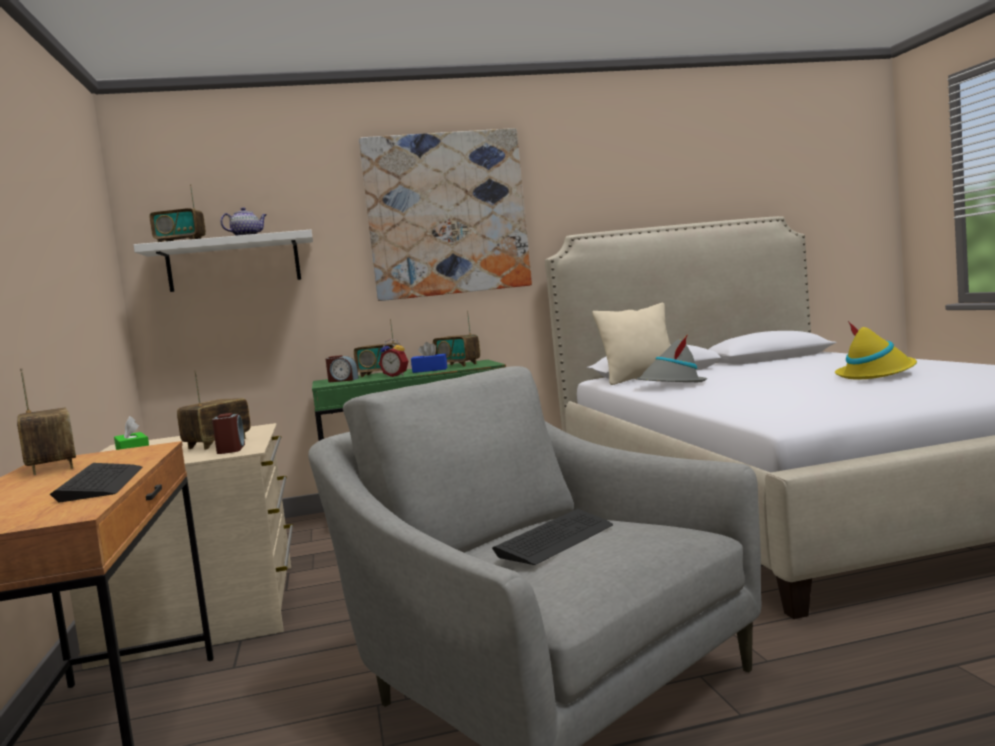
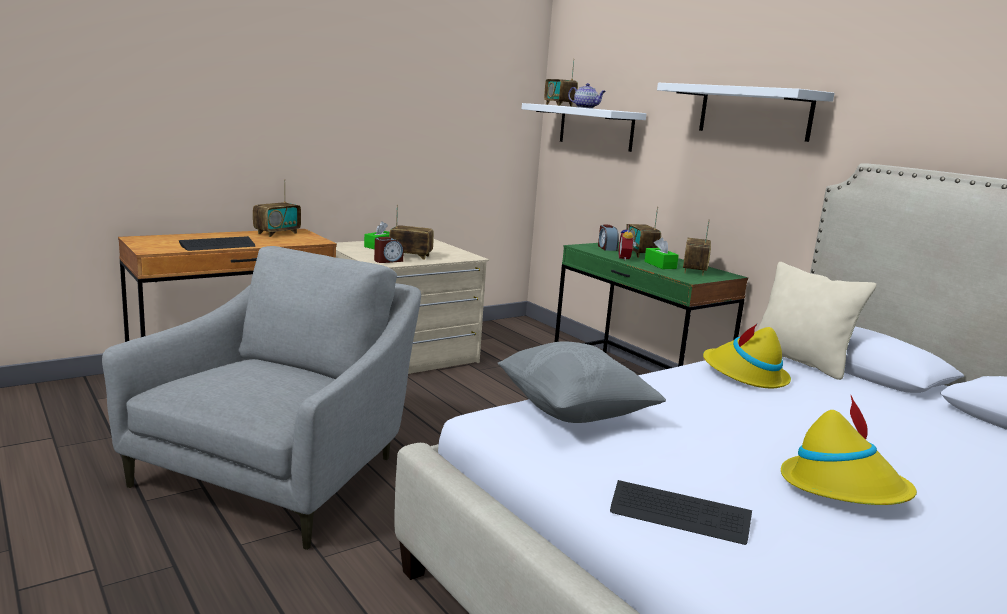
camera: 65 degrees right, 10 degrees up
picture [359,128,532,301] -> white shelf [657,83,834,142]
blue tissue box [411,342,447,373] -> green tissue box [644,238,679,269]
keyboard [492,509,613,565] -> keyboard moved to [610,480,752,545]
grey hat [635,334,707,382] -> yellow hat [703,324,791,388]
none -> grey pillow [497,342,666,423]

